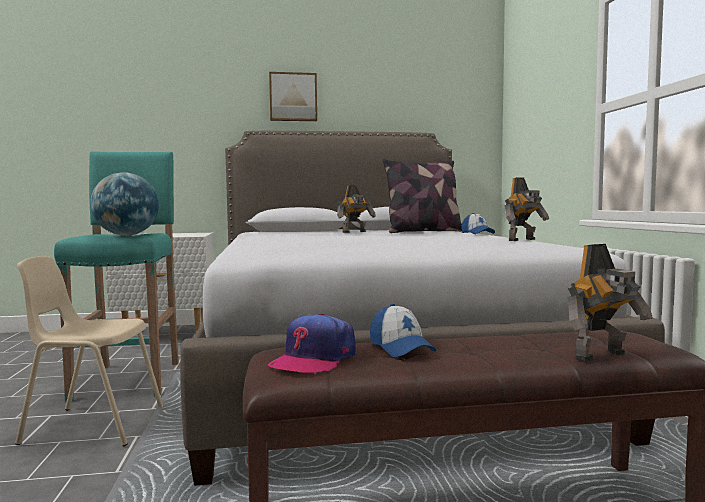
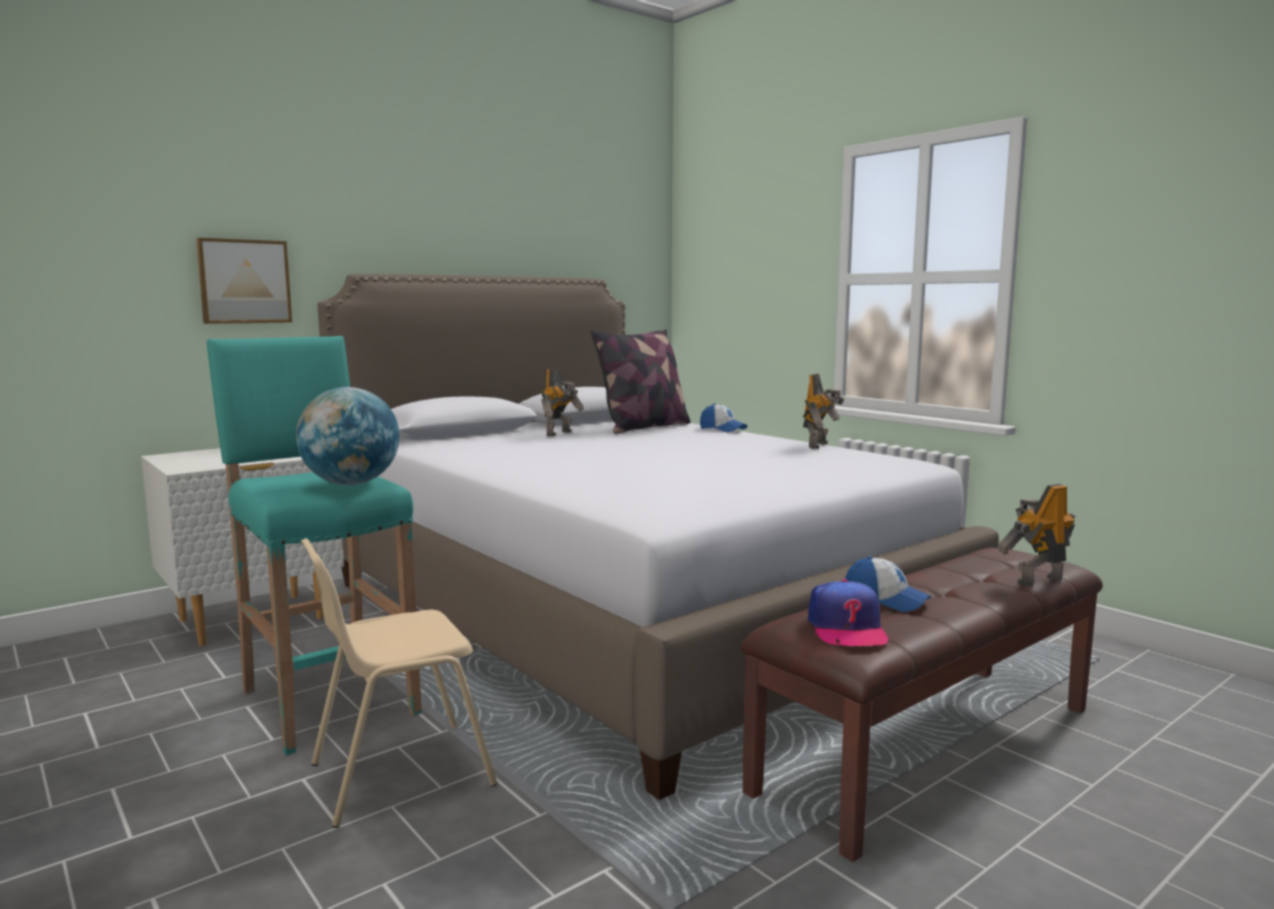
camera: 30 degrees left, 5 degrees up
picture [269,72,317,121] -> picture moved to [196,238,292,324]
toy robot [567,244,653,361] -> toy robot turned 150 degrees counterclockwise [997,484,1075,586]

